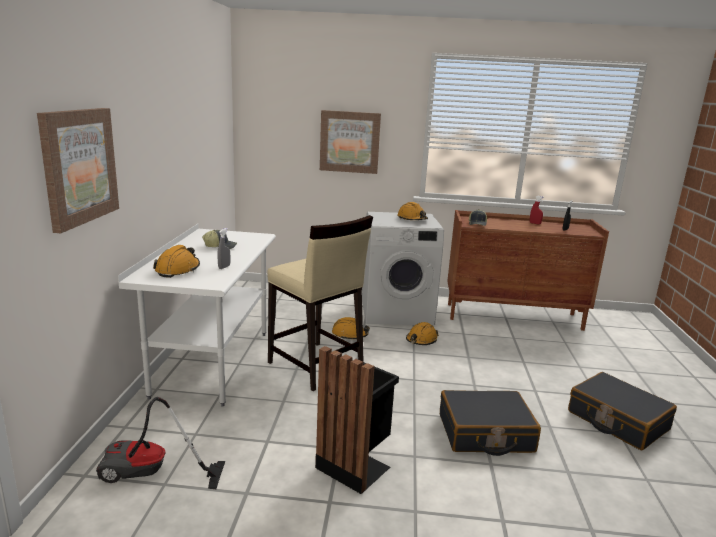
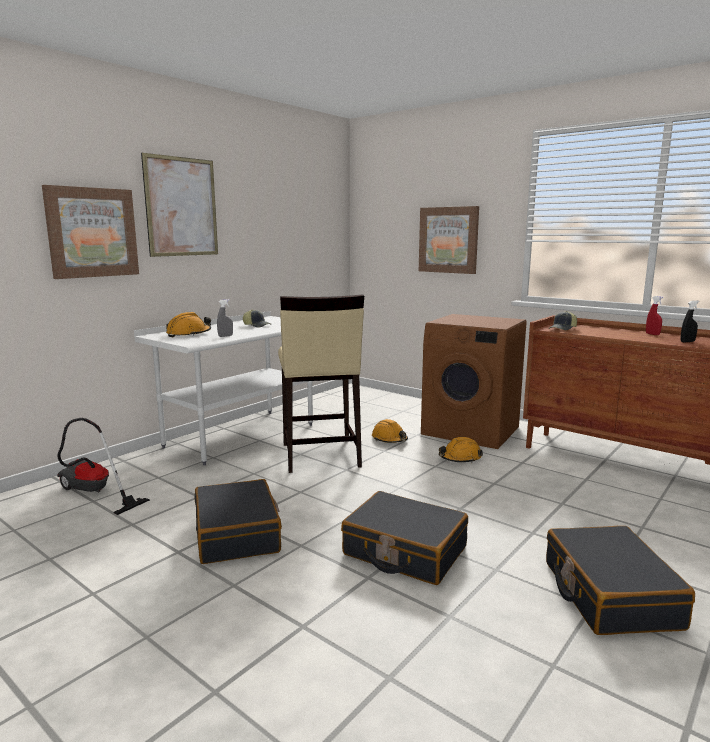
camera: 35 degrees right, 5 degrees down
black trash can [315,346,399,494] -> black suitcase [195,479,282,564]
white washing machine [362,212,444,326] -> brown washing machine [421,314,527,449]
orange hard hat [397,202,428,220] -> none
none -> picture [141,153,218,257]

